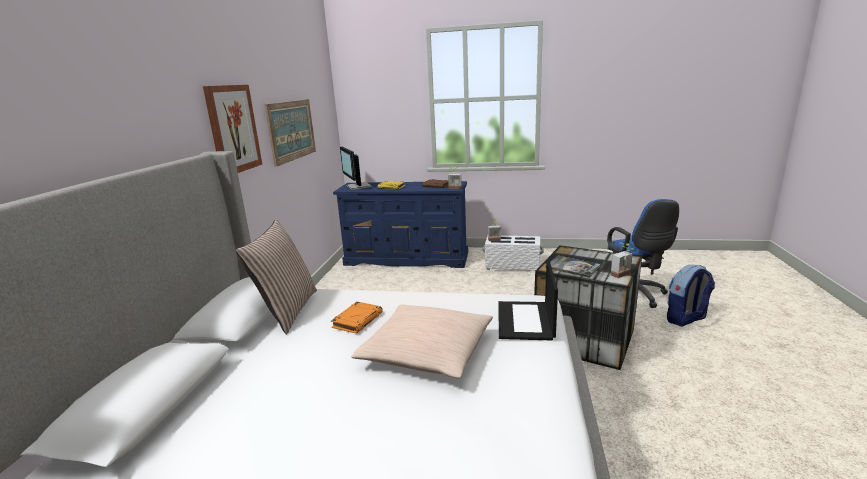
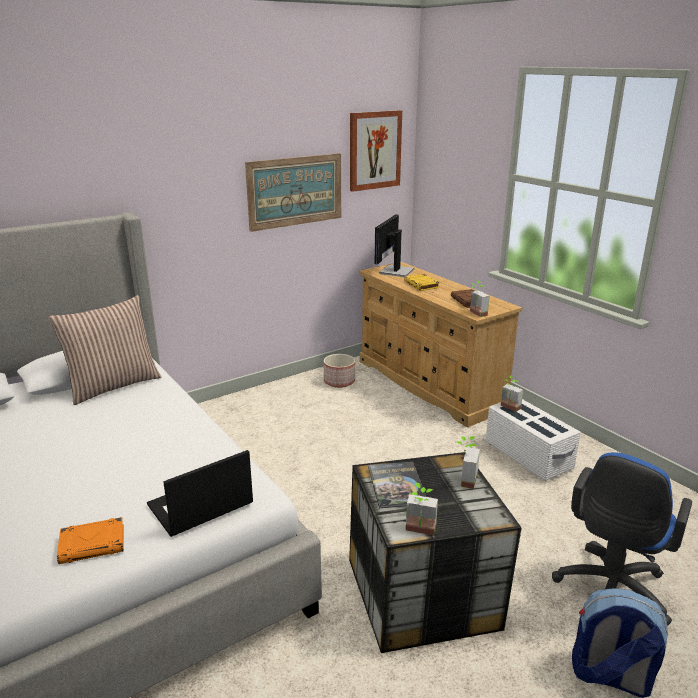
camera: 45 degrees right, 5 degrees up
picture [203,85,262,173] -> picture moved to [350,110,402,192]
orange book [331,302,383,334] -> orange book moved to [57,517,124,564]
blue dresser [333,181,468,268] -> beige dresser [359,262,522,428]
beige pillow [351,305,493,378] -> none
none -> planter [324,354,355,388]
none -> potted plant [456,436,480,489]

